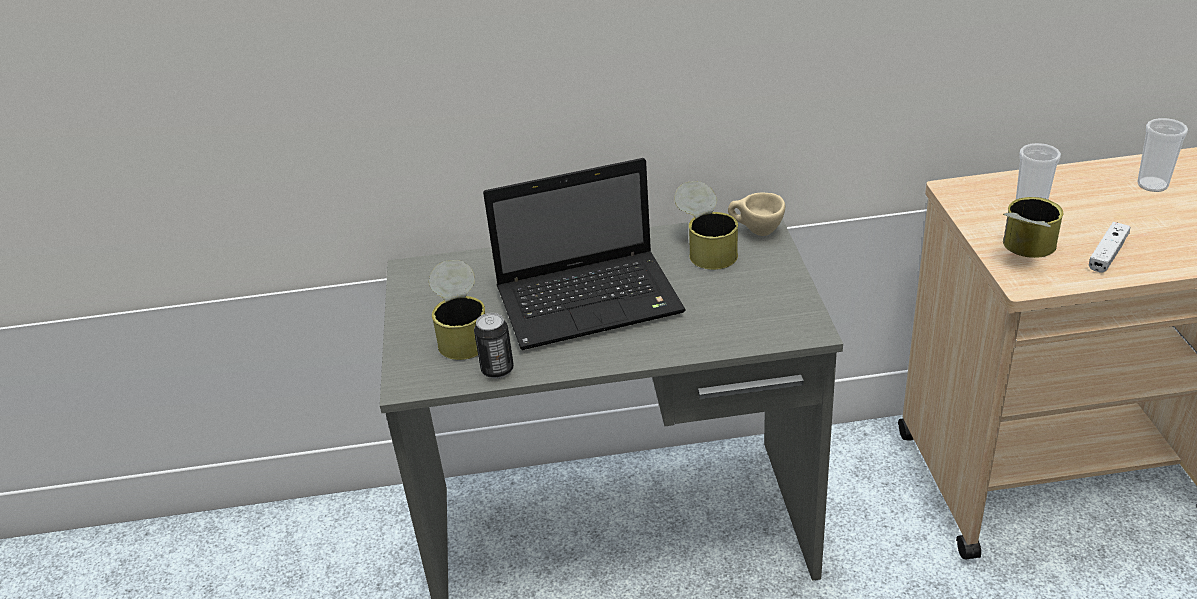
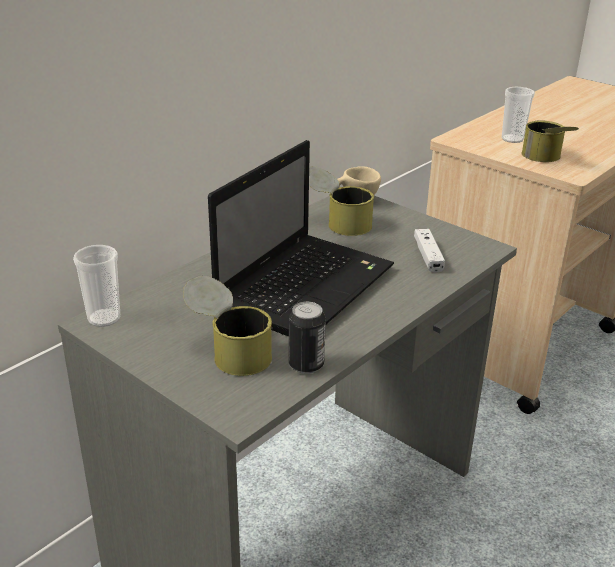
camera: 45 degrees left, 5 degrees down
white game controller [1089,222,1131,273] -> white game controller moved to [414,229,445,272]
cup [1137,118,1188,192] -> cup moved to [73,245,120,327]

